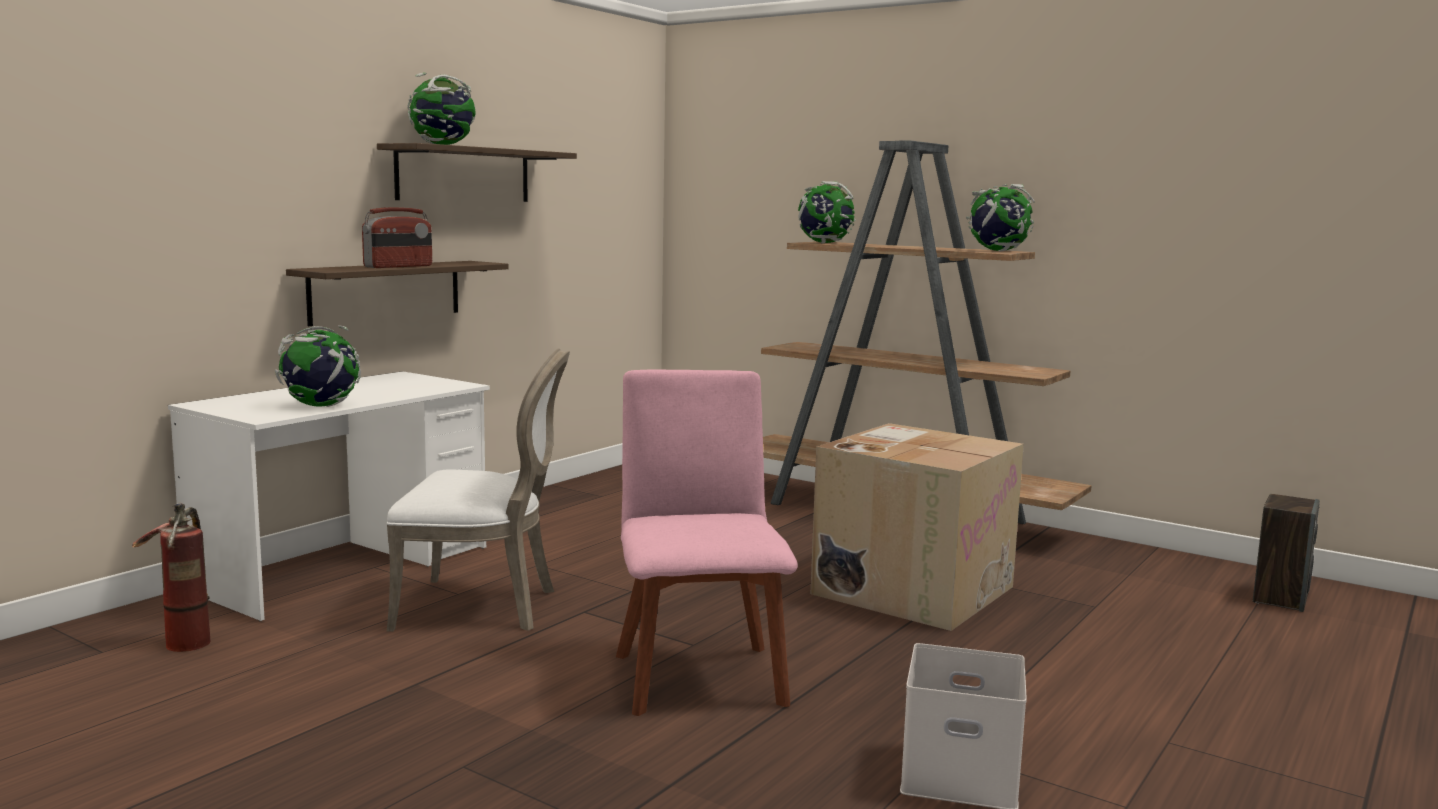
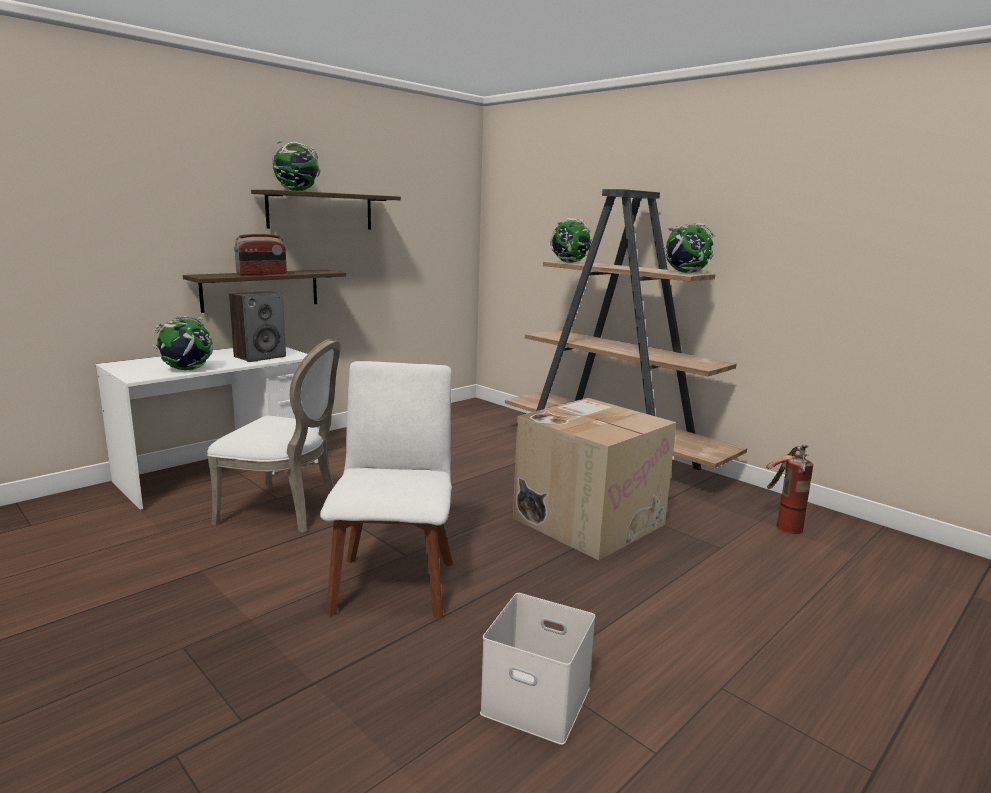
camera: 10 degrees right, 5 degrees up
fire extinguisher [132,503,211,652] -> fire extinguisher moved to [766,444,813,534]
pink chair [616,369,798,716] -> white chair [320,361,453,619]
speaker [1253,494,1320,612] -> speaker moved to [229,290,286,362]

